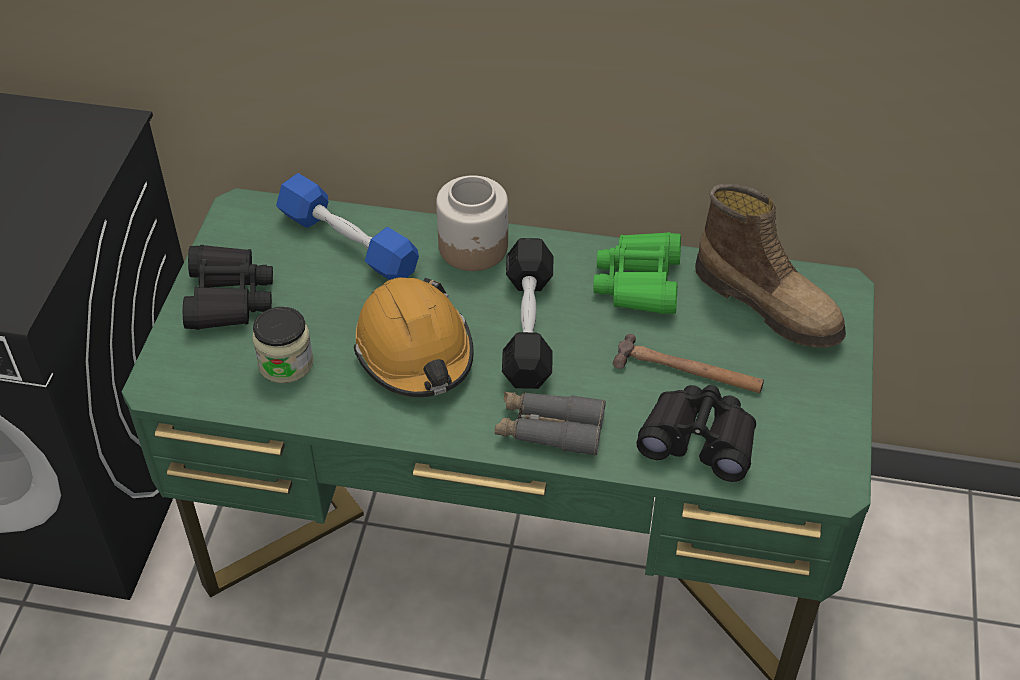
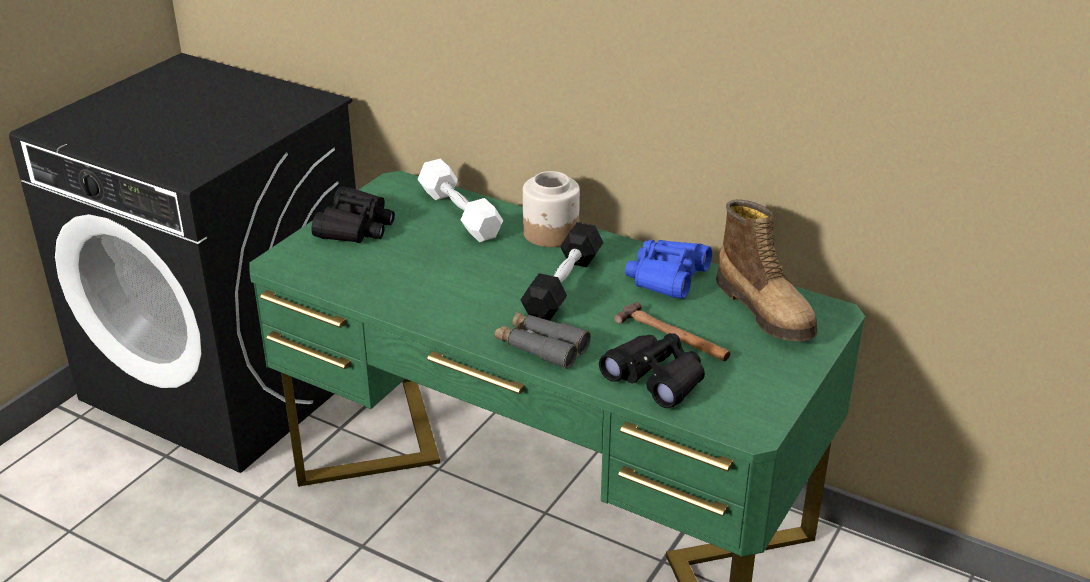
camera: 20 degrees right, 15 degrees down
jar [252,307,313,383] -> none
blue dumbbell [276,173,419,280] -> white dumbbell [418,159,503,242]
orange hard hat [354,277,473,397] -> none
green binoculars [593,232,681,314] -> blue binoculars [625,240,712,299]

